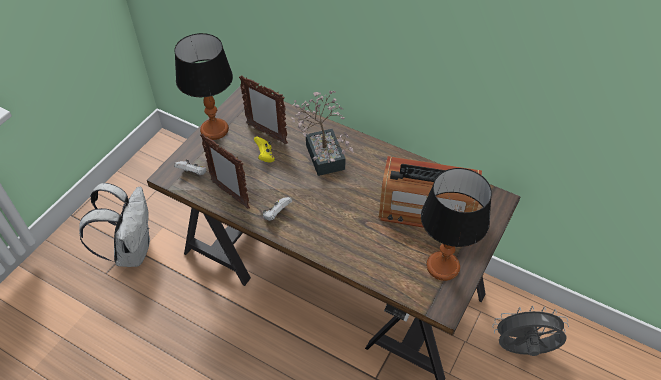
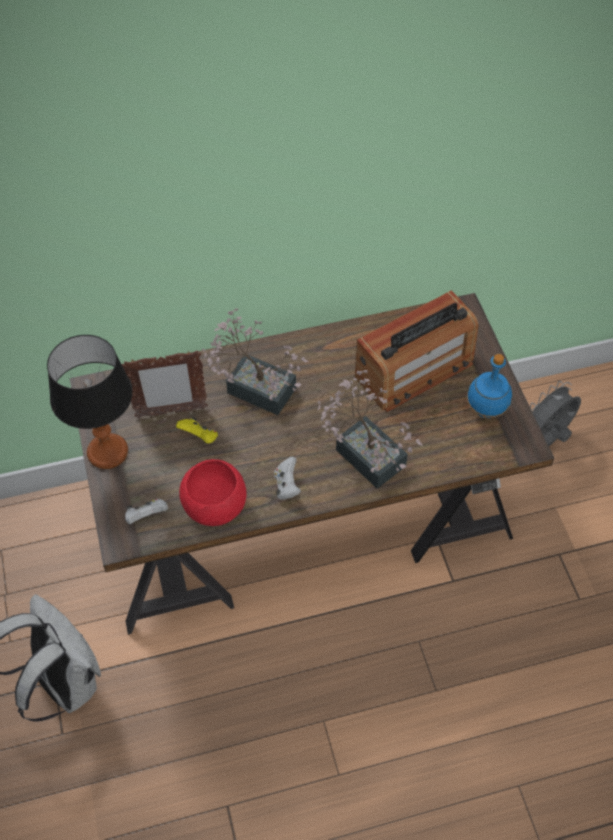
camera: 45 degrees left, 5 degrees up
picture frame [200,134,250,209] -> red bowl [179,459,247,526]
table lamp [421,168,492,281] -> blue bottle [467,354,512,419]
none -> potted plant [317,370,423,489]

